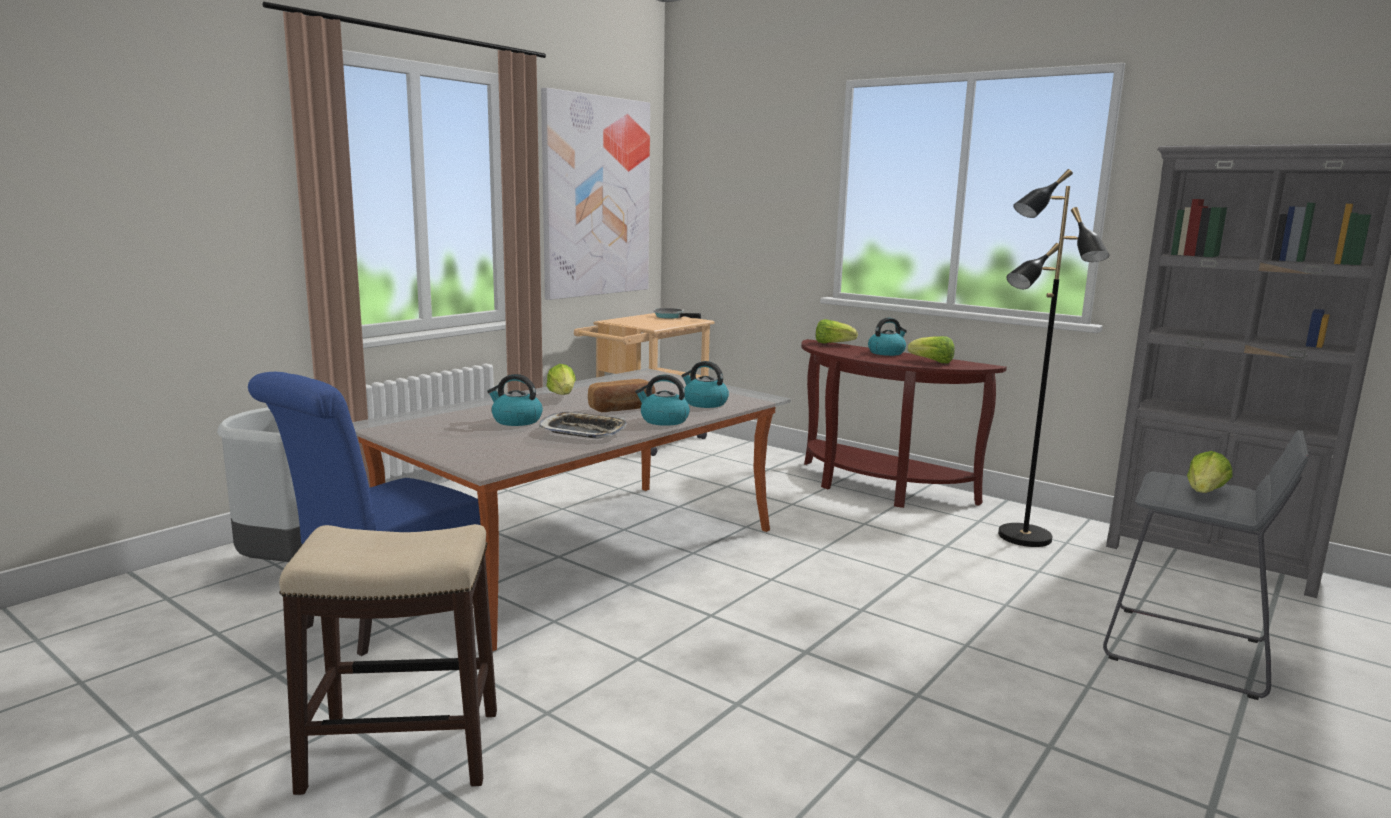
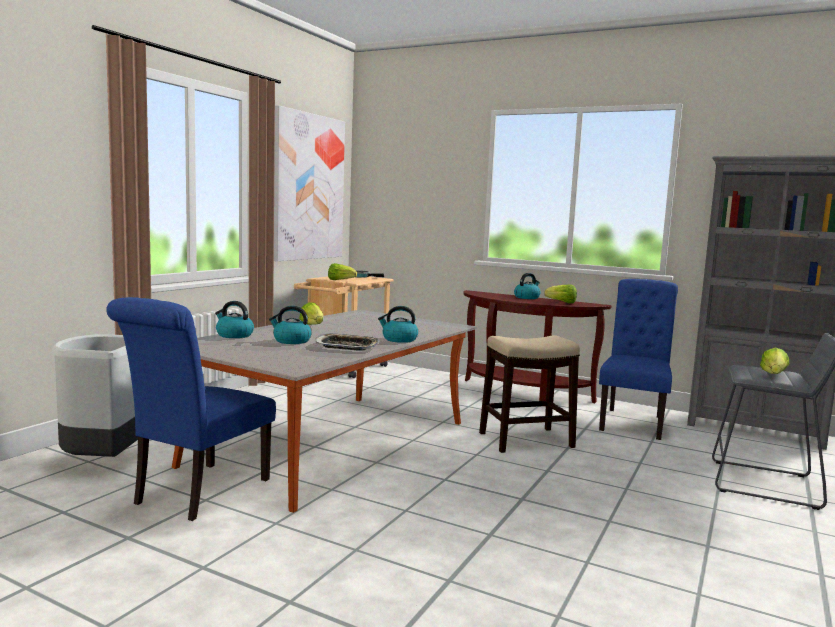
camera: 10 degrees left, 5 degrees down
stool [279,524,497,795] -> stool moved to [479,335,580,453]
bread [588,379,656,412] -> none
kettle [682,361,729,408] -> kettle moved to [215,301,254,338]
lettuce [816,319,858,343] -> lettuce moved to [328,263,357,280]
black floor lamp [998,169,1110,547] -> blue chair [599,279,678,440]

